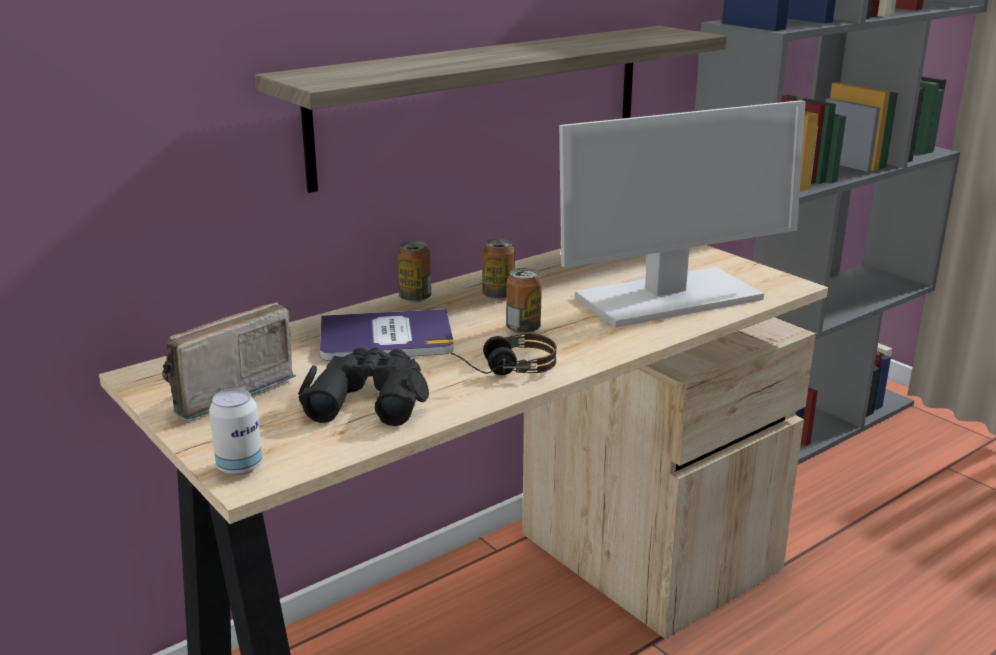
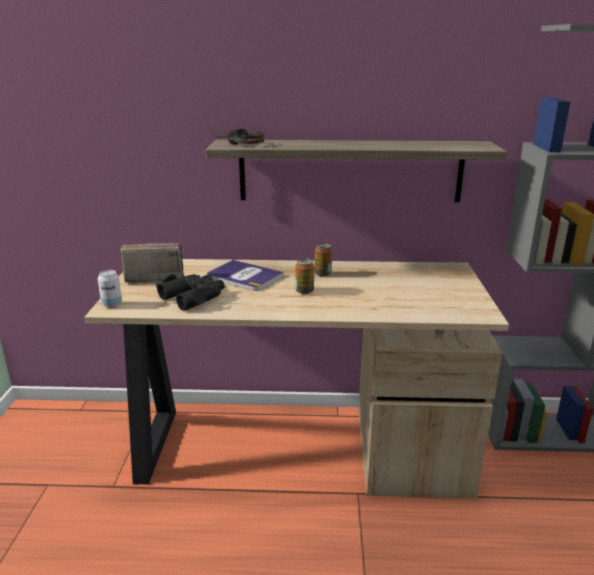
camera: 40 degrees right, 0 degrees up
can [397,241,431,303] -> none
headphones [451,333,557,375] -> headphones moved to [210,128,264,145]
monitor [559,100,806,328] -> none

